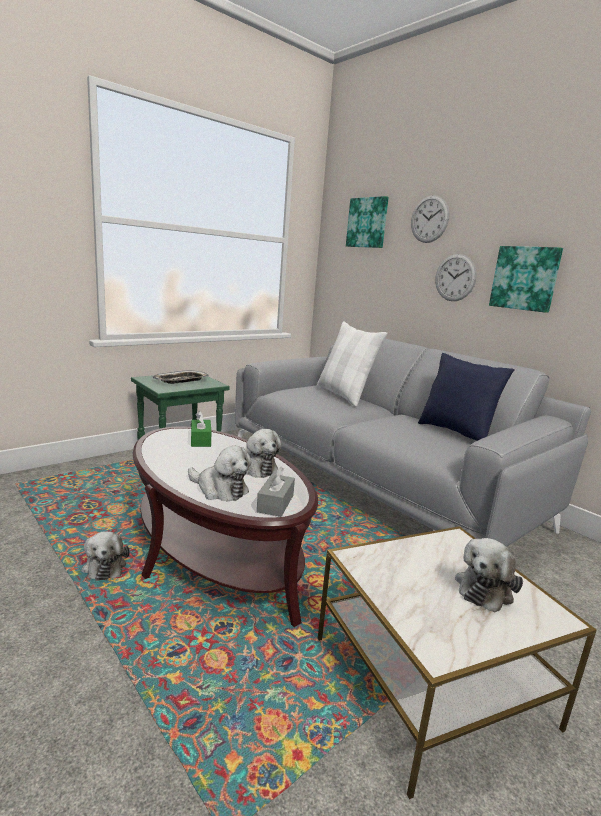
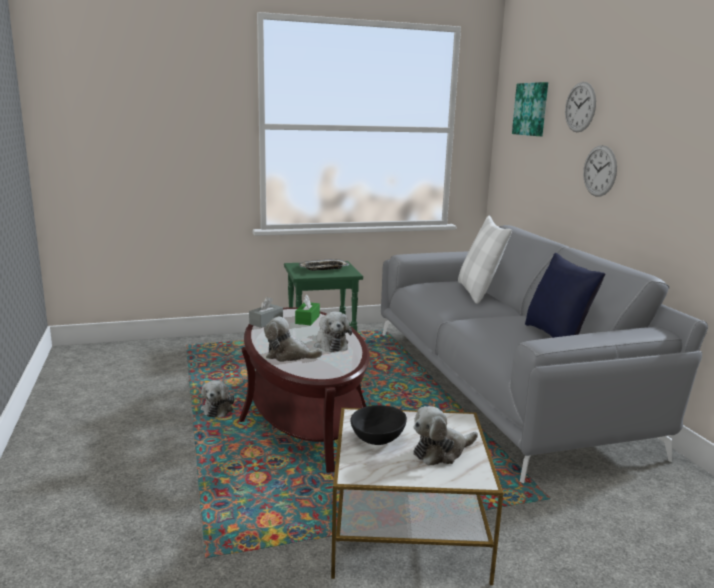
camera: 25 degrees right, 0 degrees up
plush toy [188,446,252,501] -> plush toy turned 135 degrees clockwise [264,317,323,362]
grey tissue box [257,467,295,517] -> grey tissue box moved to [249,297,283,328]
picture [489,246,563,313] -> none
none -> black bowl [350,405,407,445]

